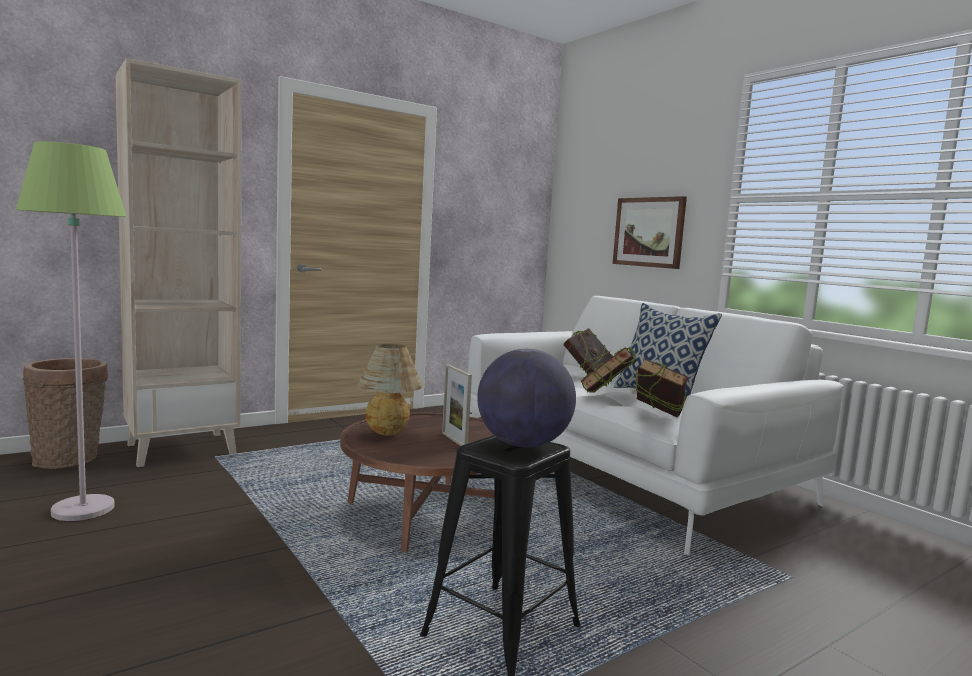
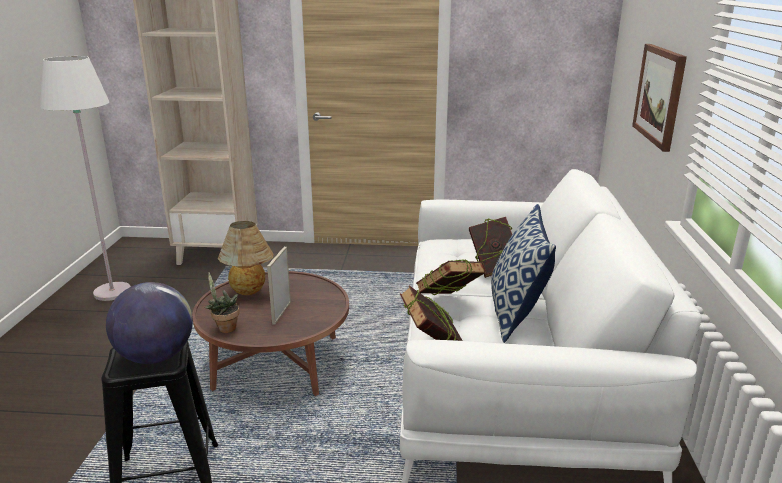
camera: 40 degrees right, 15 degrees up
green floor lamp [16,141,126,521] -> white floor lamp [40,56,131,301]
basket [23,358,108,469] -> none
none -> potted plant [204,272,240,333]

